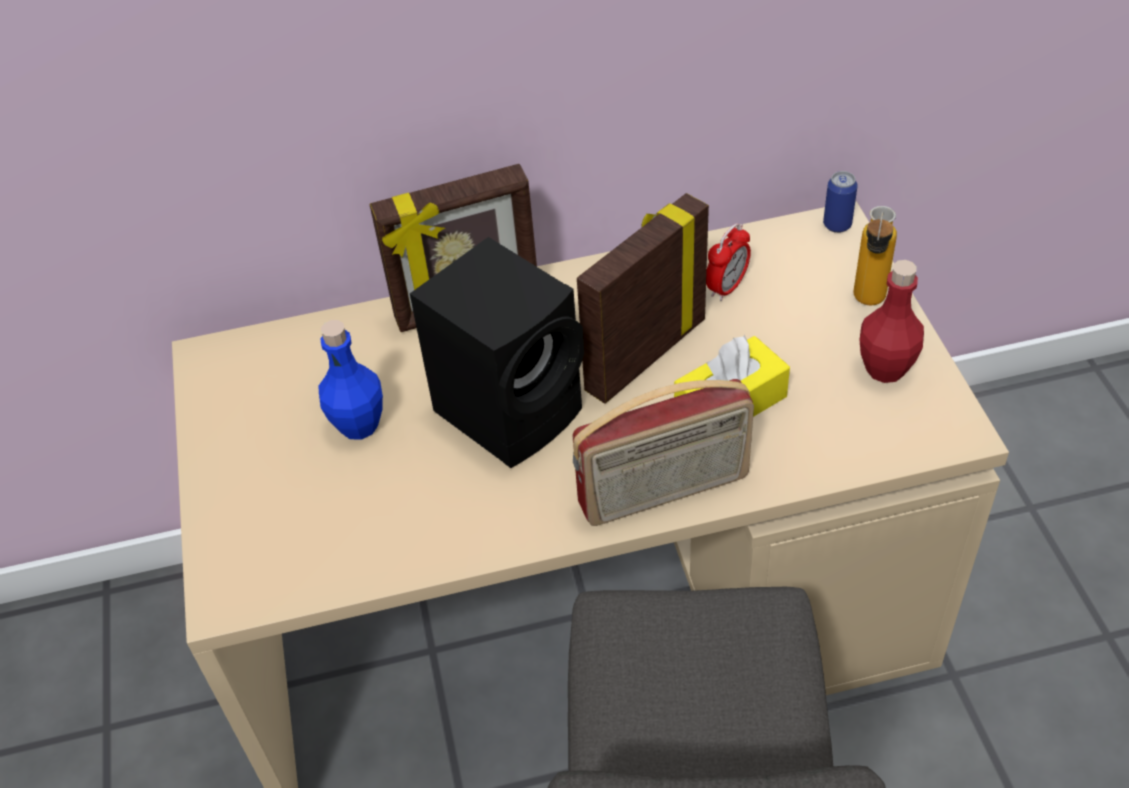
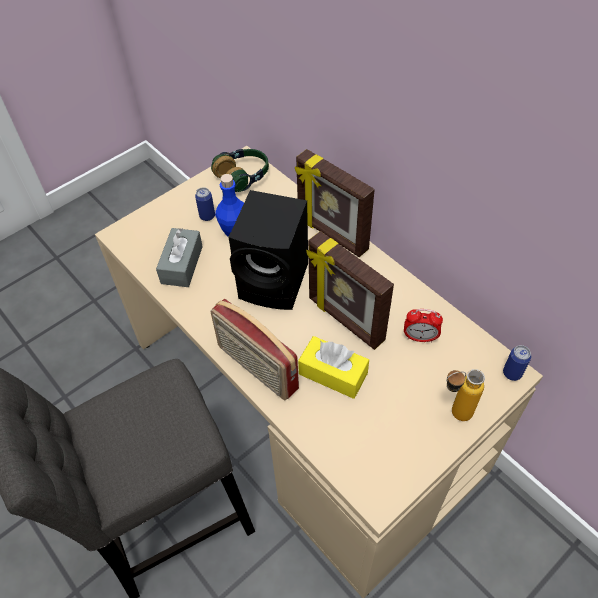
camera: 60 degrees right, 5 degrees up
picture frame [577,193,709,404] -> picture frame turned 150 degrees counterclockwise [306,231,394,350]
red bottle [859,260,924,383] -> none
none -> grey tissue box [156,228,203,287]
none -> can [195,187,215,221]
none -> headphones [211,149,269,192]

